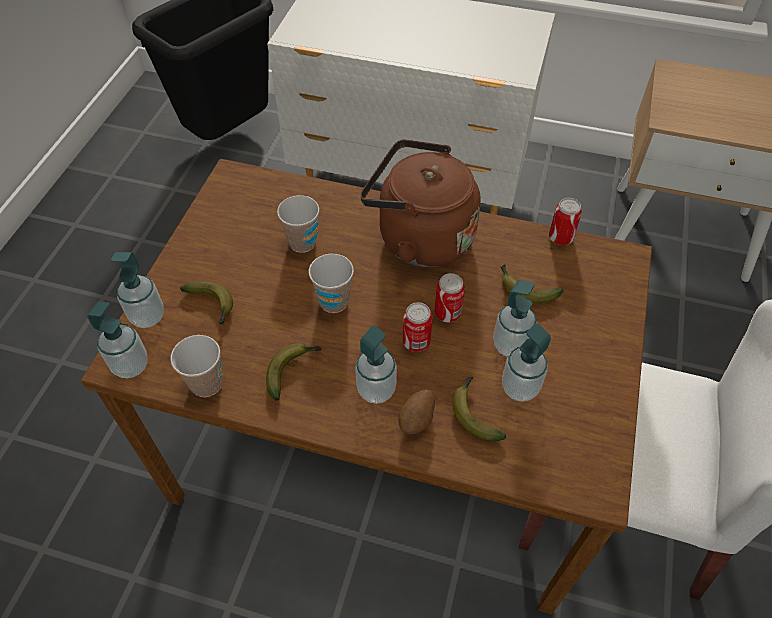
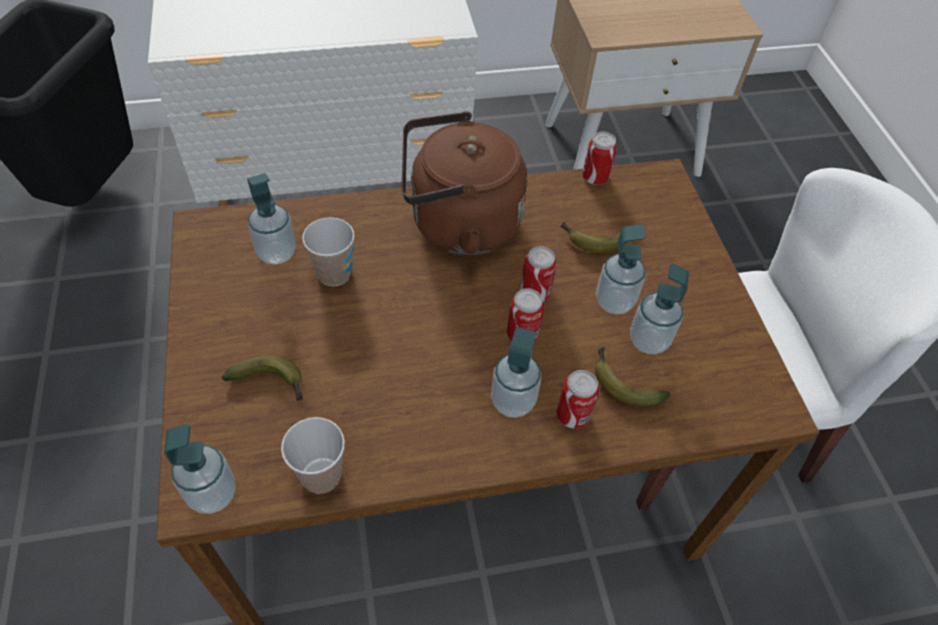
camera: 30 degrees left, 0 degrees up
soap dispenser [111,252,164,328] -> soap dispenser moved to [247,173,296,265]
banana [266,343,321,401] -> none
cup [309,254,354,313] -> none
potato [398,389,435,434] -> can [556,370,600,428]

